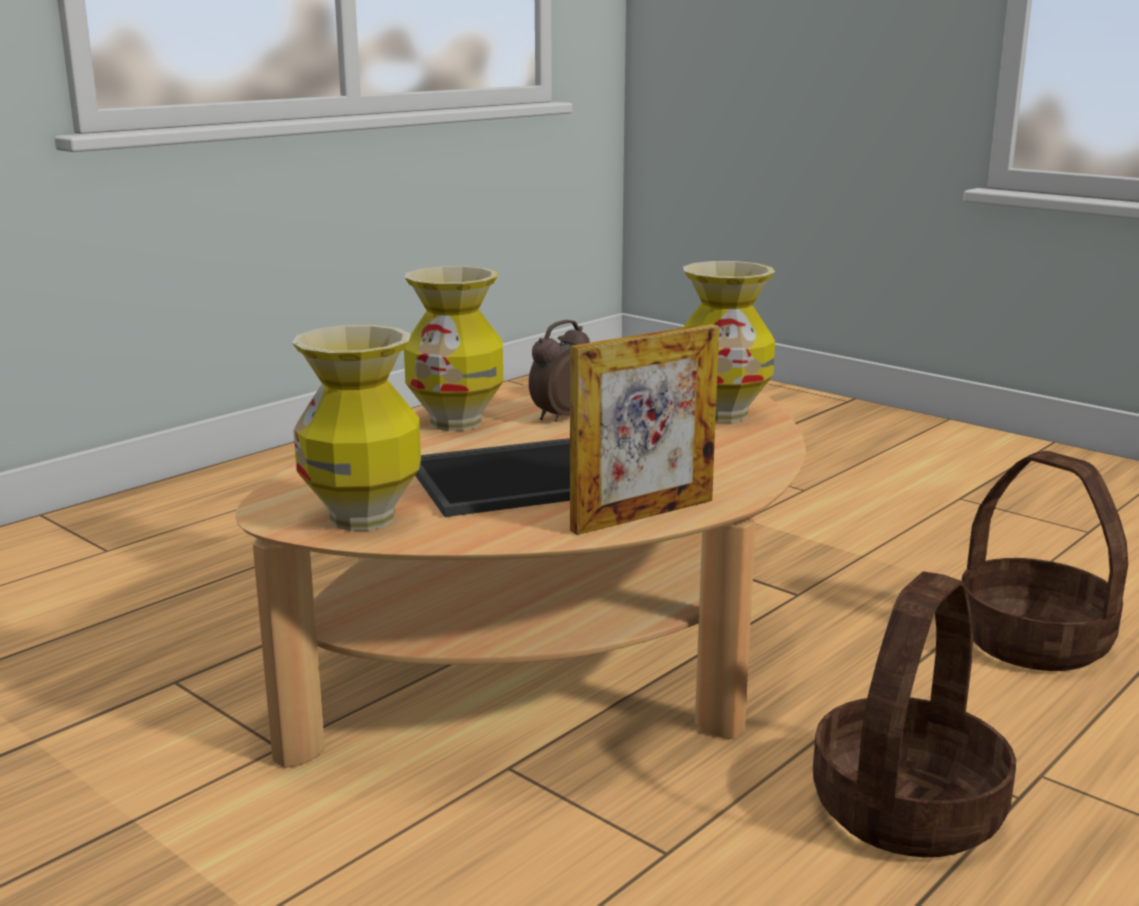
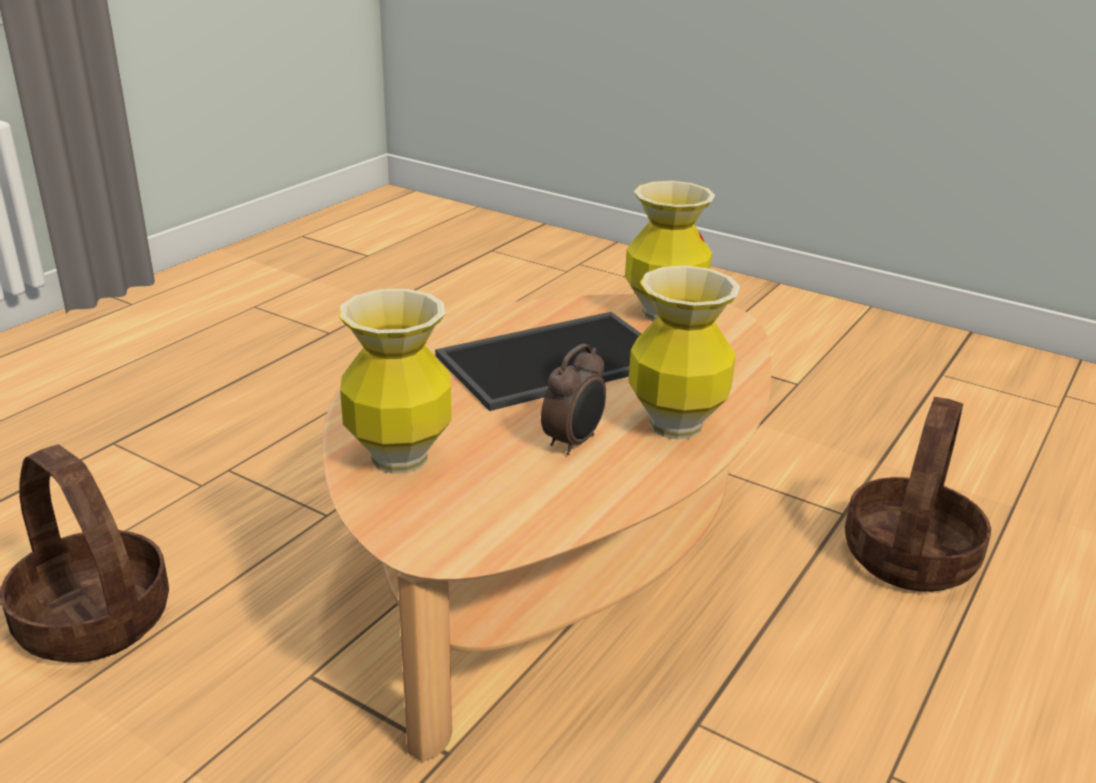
camera: 170 degrees right, 10 degrees up
picture frame [570,323,719,535] -> none
basket [813,571,1016,857] -> basket moved to [845,397,991,592]

